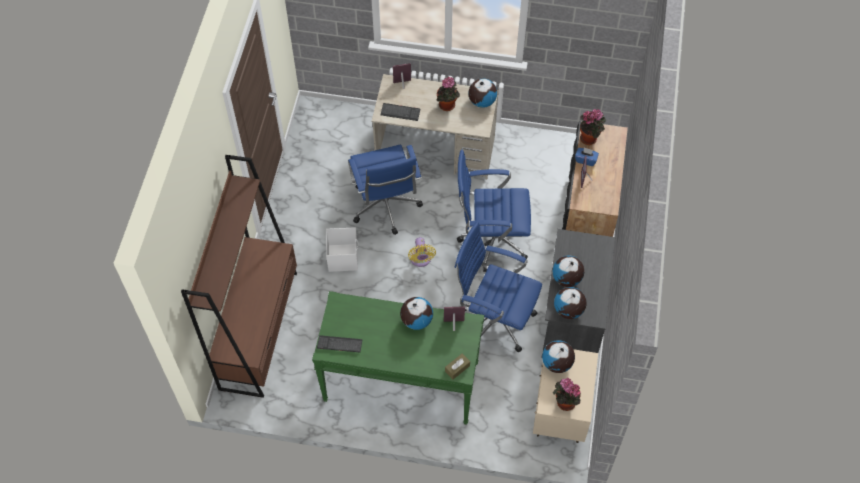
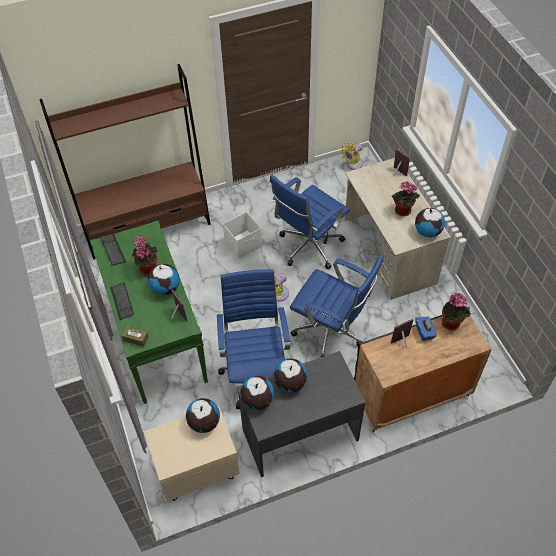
camera: 60 degrees right, 5 degrees down
keyboard [381,103,420,121] -> keyboard moved to [110,282,134,320]
blue office chair [457,150,531,272] -> blue office chair turned 150 degrees clockwise [290,254,383,358]
potted plant [553,378,581,411] -> potted plant moved to [132,235,157,276]
none -> yellow fan [341,142,363,170]

